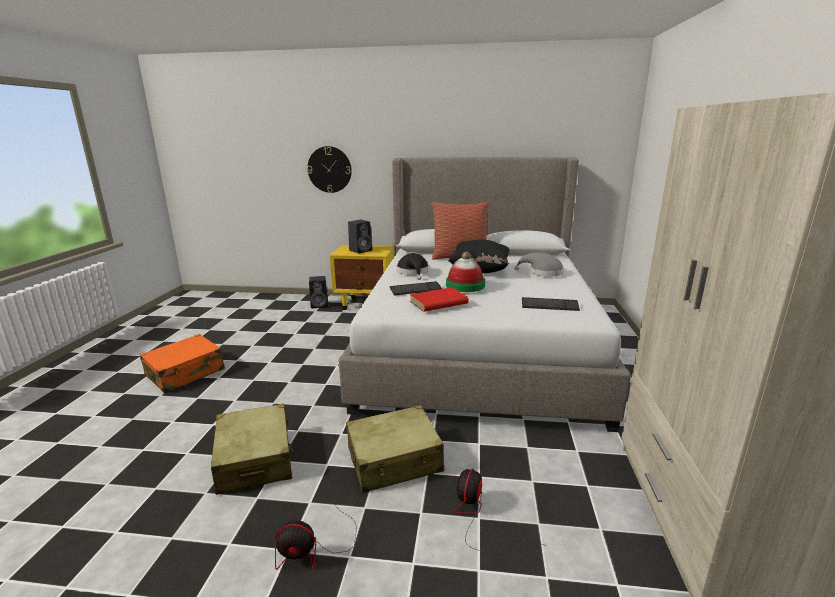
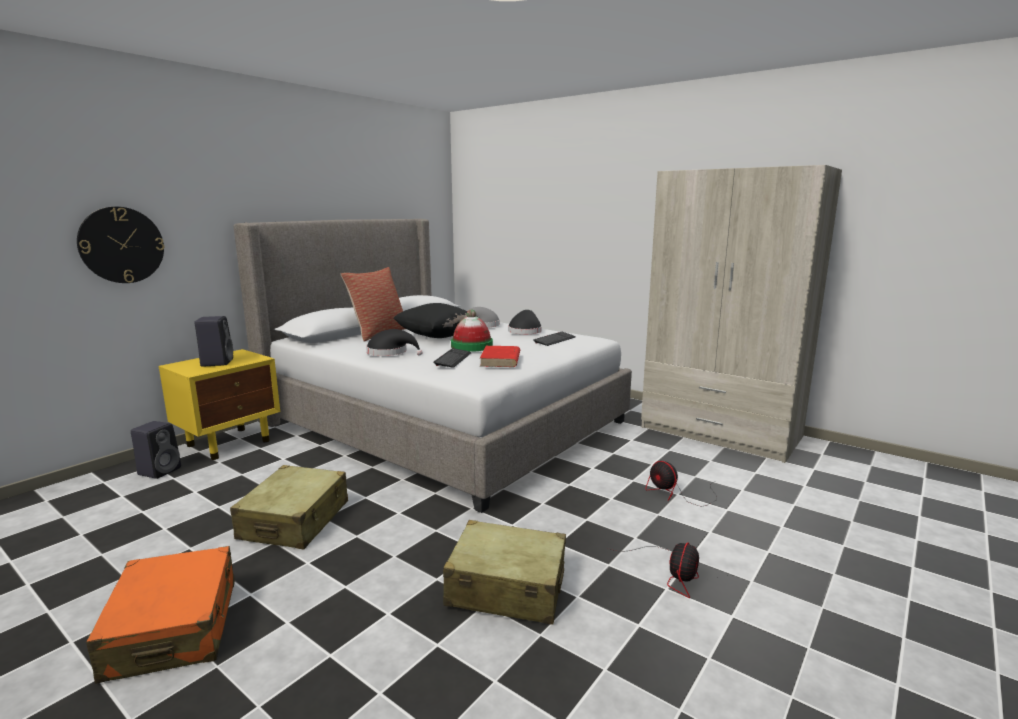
camera: 60 degrees left, 5 degrees down
beige suitcase [346,405,444,493] -> beige suitcase moved to [230,465,348,549]
none -> black hat [508,310,542,334]

